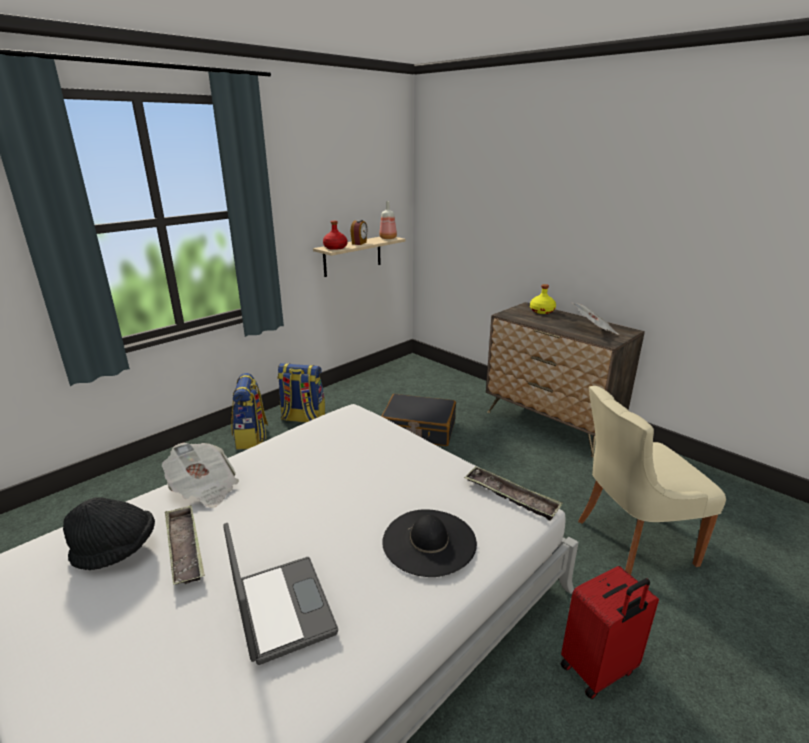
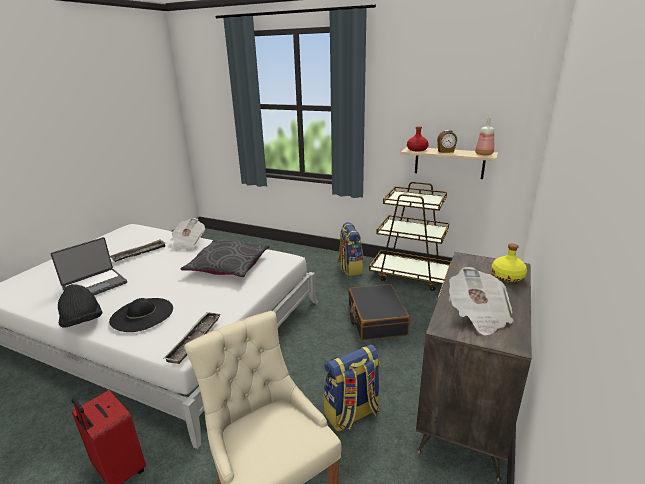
camera: 70 degrees right, 0 degrees up
black hat [63,497,155,570] -> black hat moved to [58,284,102,328]
backpack [231,373,268,449] -> backpack moved to [323,344,380,431]
none -> grey pillow [181,240,270,277]
none -> brown cart [369,182,451,291]

